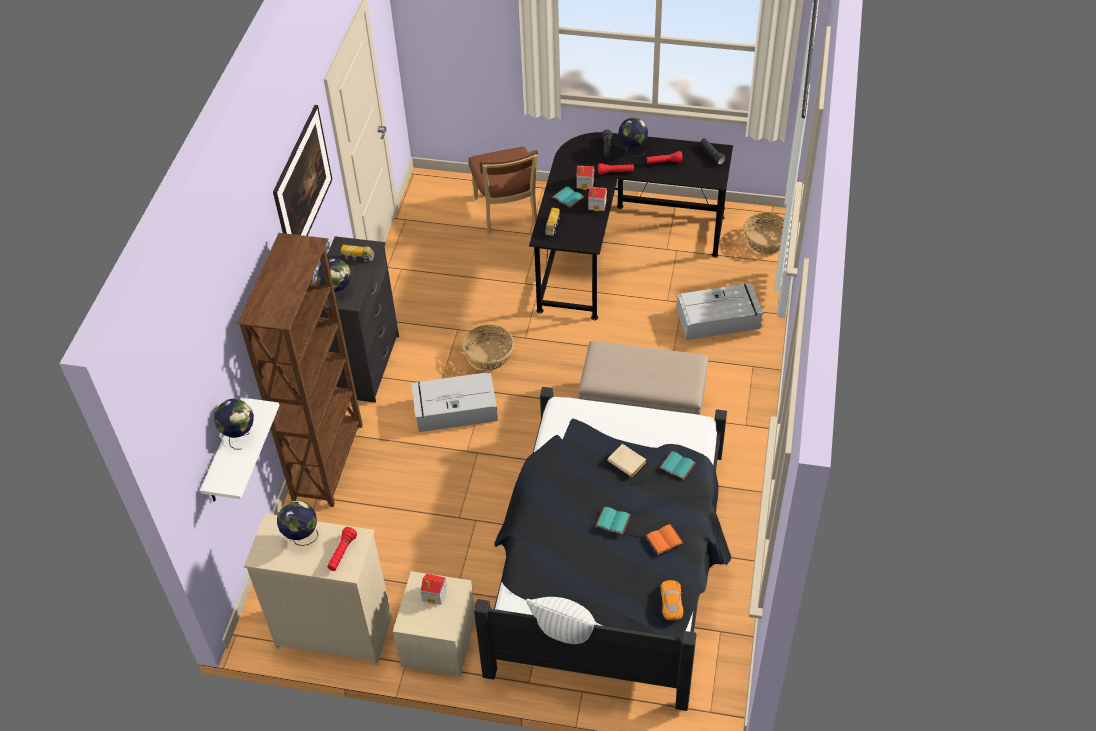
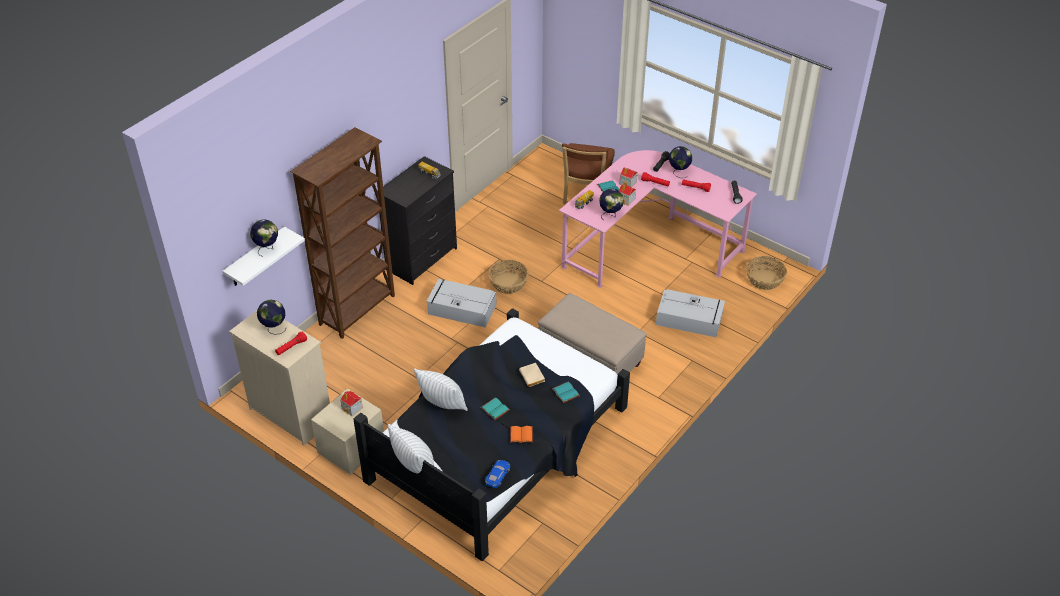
camera: 25 degrees right, 5 degrees down
picture [273,105,333,236] -> none
globe [317,258,351,302] -> globe moved to [599,189,624,218]
black desk [529,132,733,320] -> pink desk [559,150,757,288]
orange toy car [661,580,683,620] -> blue toy car [485,460,510,488]
none -> white pillow [414,369,468,411]

